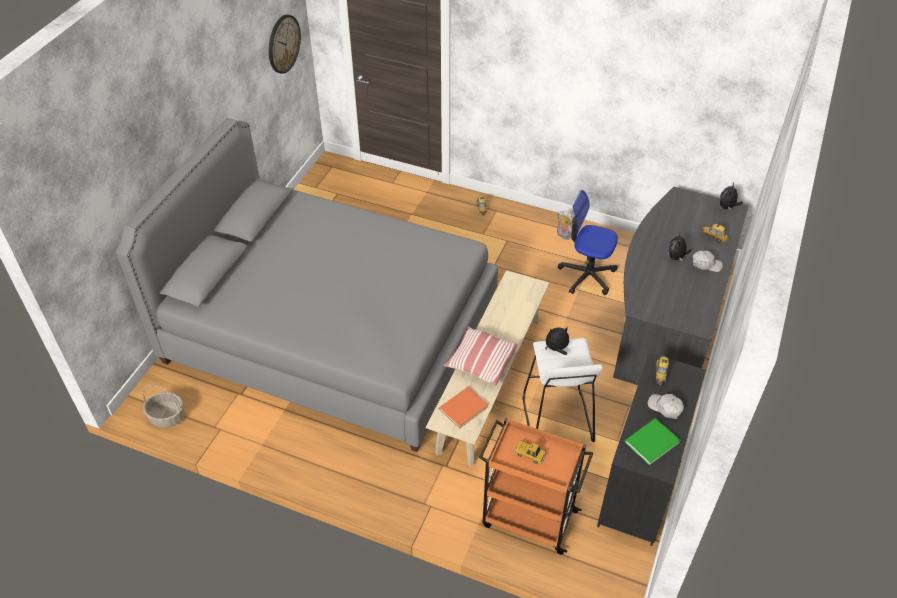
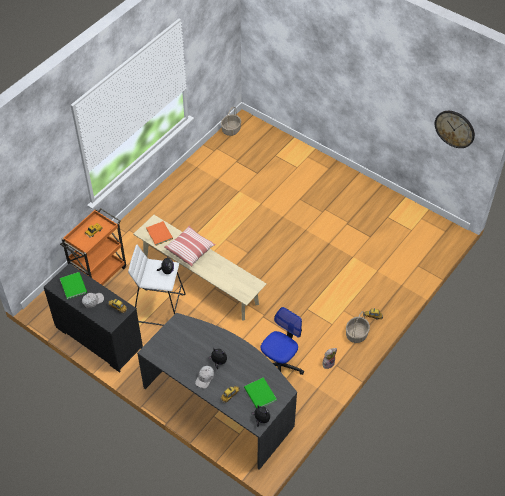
camera: 105 degrees right, 5 degrees up
grey bed [116,118,498,452] -> none
none -> green book [244,377,277,408]
none -> basket [346,311,370,343]

